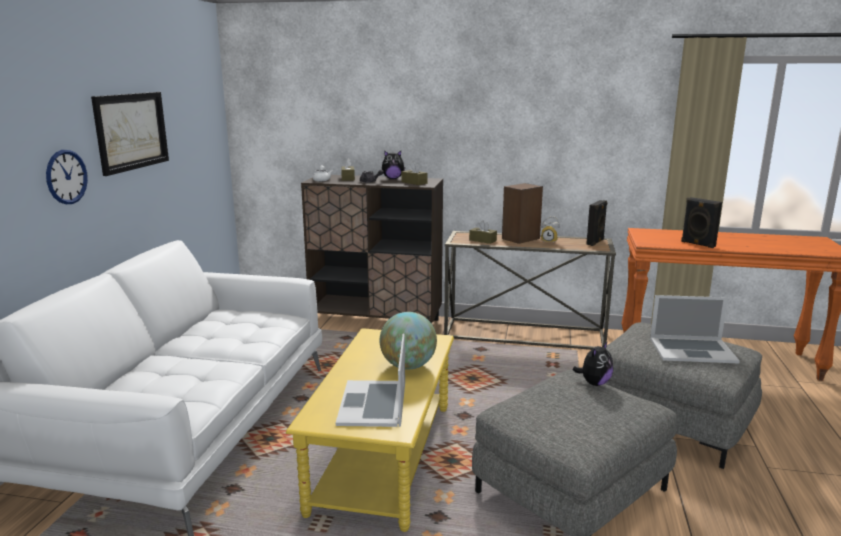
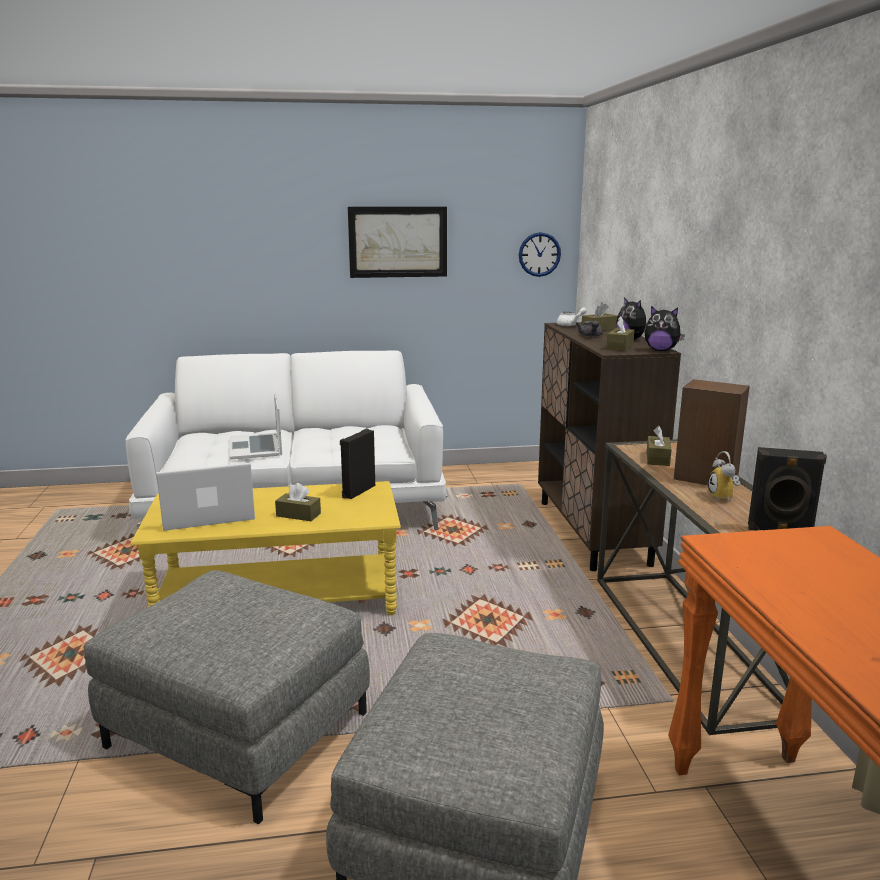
camera: 70 degrees right, 0 degrees up
wall clock [46,150,88,204] -> wall clock moved to [519,232,561,277]
globe [380,312,437,369] -> brown tissue box [275,483,321,521]
plush toy [573,341,613,386] -> plush toy moved to [645,306,685,351]
laptop [650,295,740,364] -> laptop moved to [230,392,282,460]
black speaker [681,197,722,248] -> black speaker moved to [340,429,375,499]

